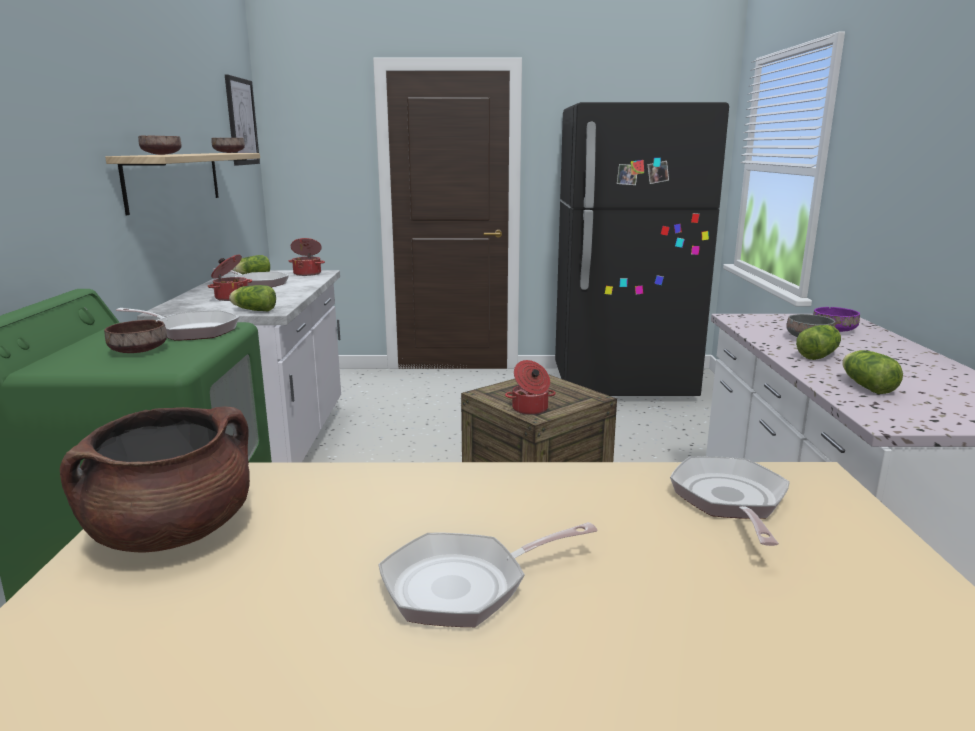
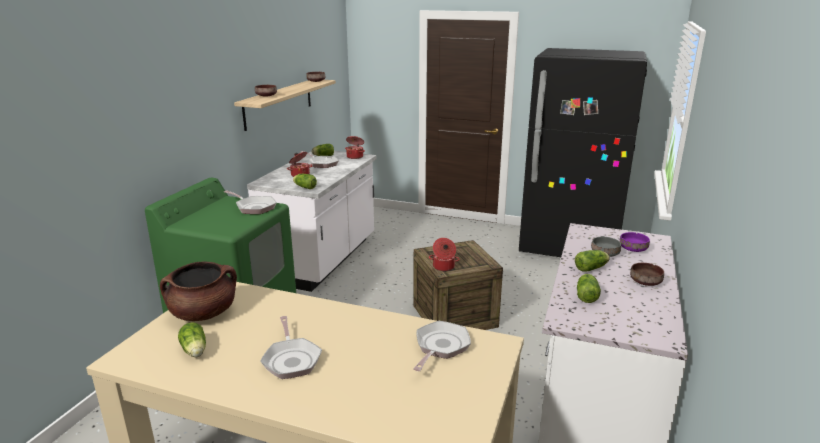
camera: 20 degrees right, 5 degrees up
brown bowl [104,320,167,353] -> brown bowl moved to [630,263,664,286]
picture [225,74,260,166] -> none
frying pan [378,522,597,627] -> frying pan turned 105 degrees counterclockwise [260,316,322,379]
none -> lettuce [178,322,206,357]

